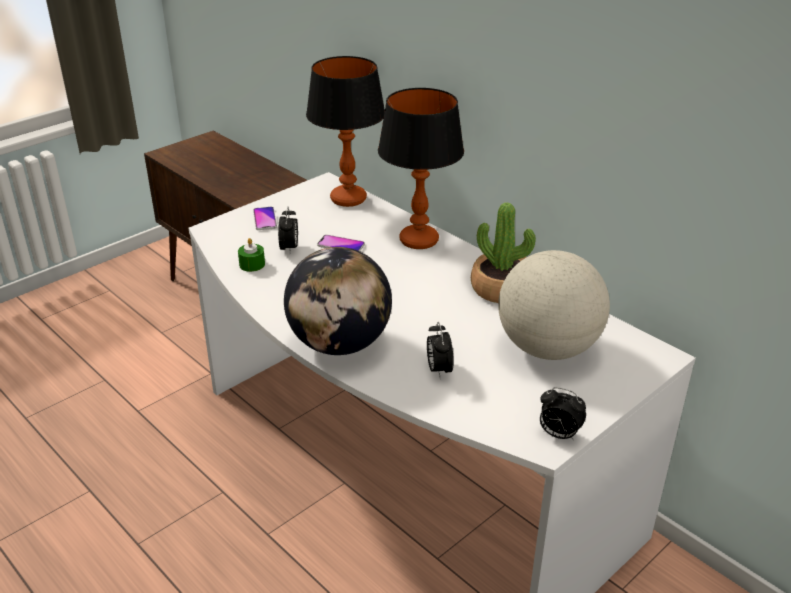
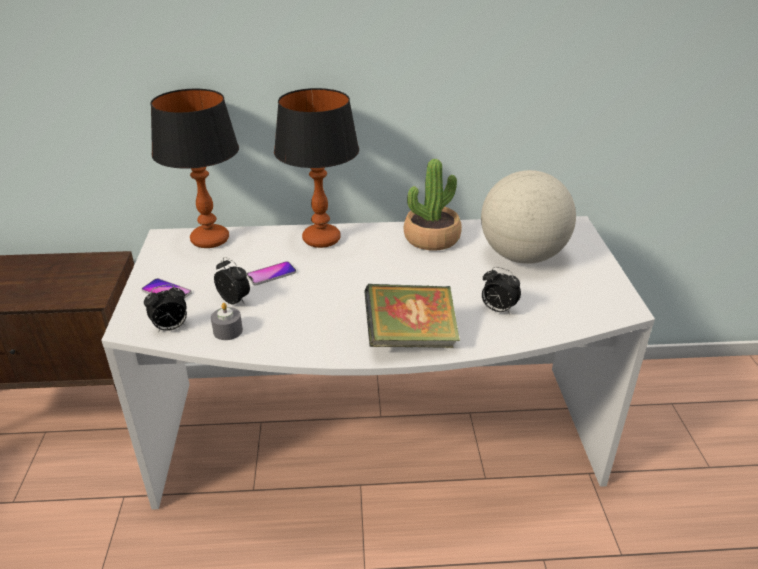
camera: 50 degrees left, 0 degrees up
green candle [238,238,265,272] -> grey candle [211,303,243,340]
globe [284,247,392,355] -> book [364,284,460,348]
alarm clock [540,387,586,441] -> alarm clock moved to [144,284,187,332]

